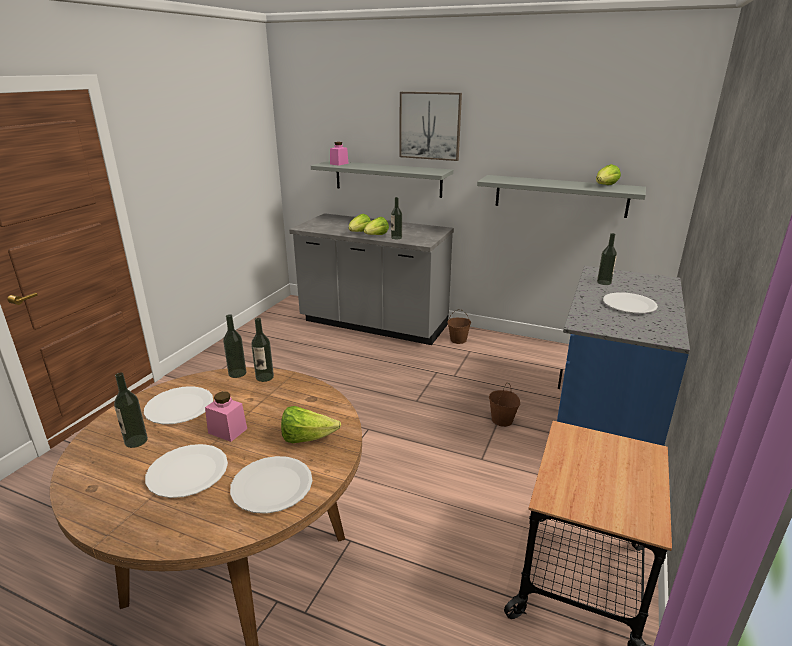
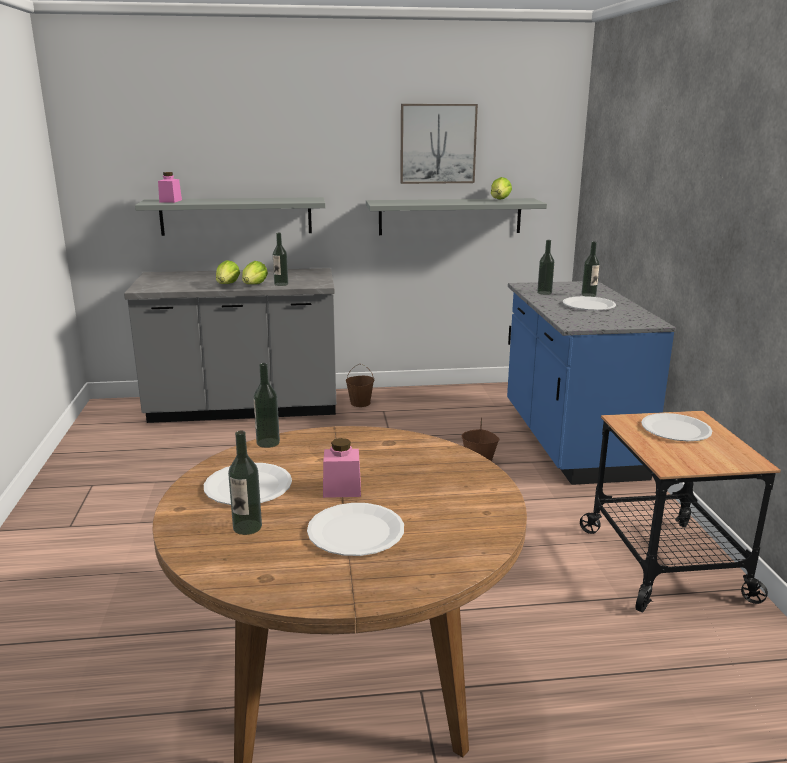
camera: 30 degrees left, 5 degrees down
white plate [230,456,312,514] -> white plate moved to [641,413,712,441]
bottle [251,318,274,382] -> bottle moved to [581,241,600,297]
lettuce [281,406,341,443] -> none
picture [399,92,462,161] -> picture moved to [400,104,478,184]

